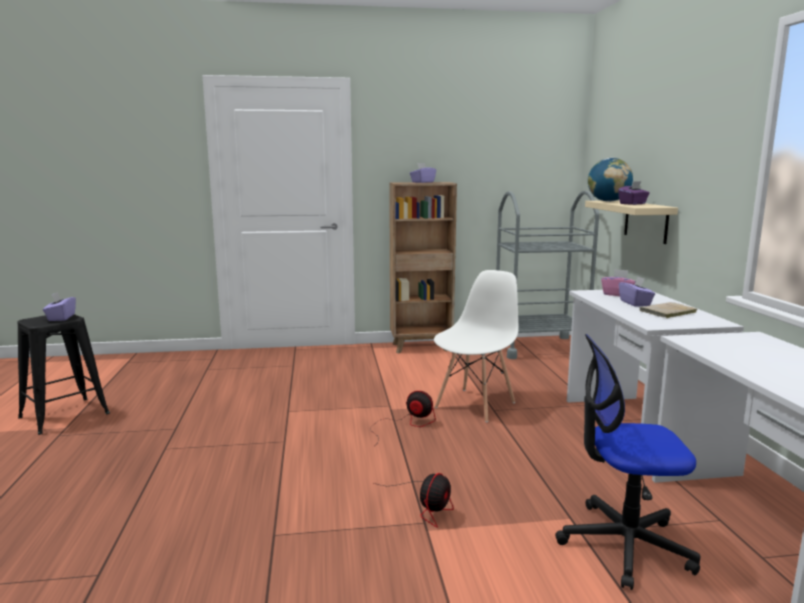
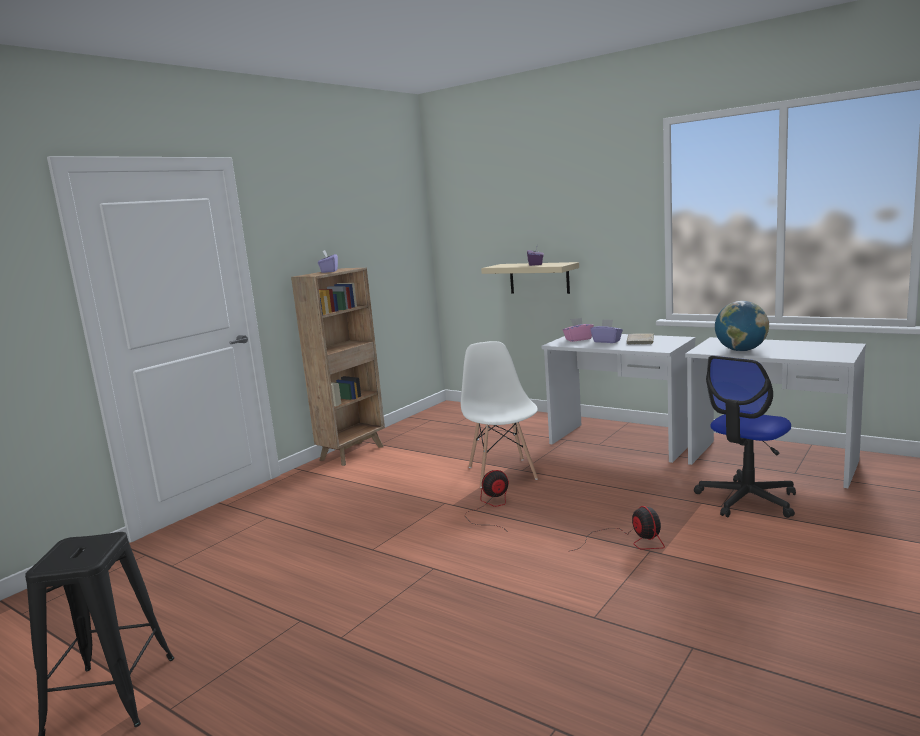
camera: 45 degrees left, 0 degrees up
purple tissue box [43,292,76,321] -> none
grey cart [496,191,599,359] -> none
globe [588,158,633,202] -> globe moved to [715,301,769,351]

